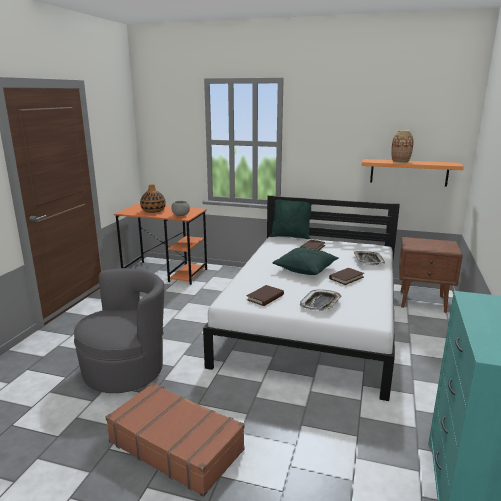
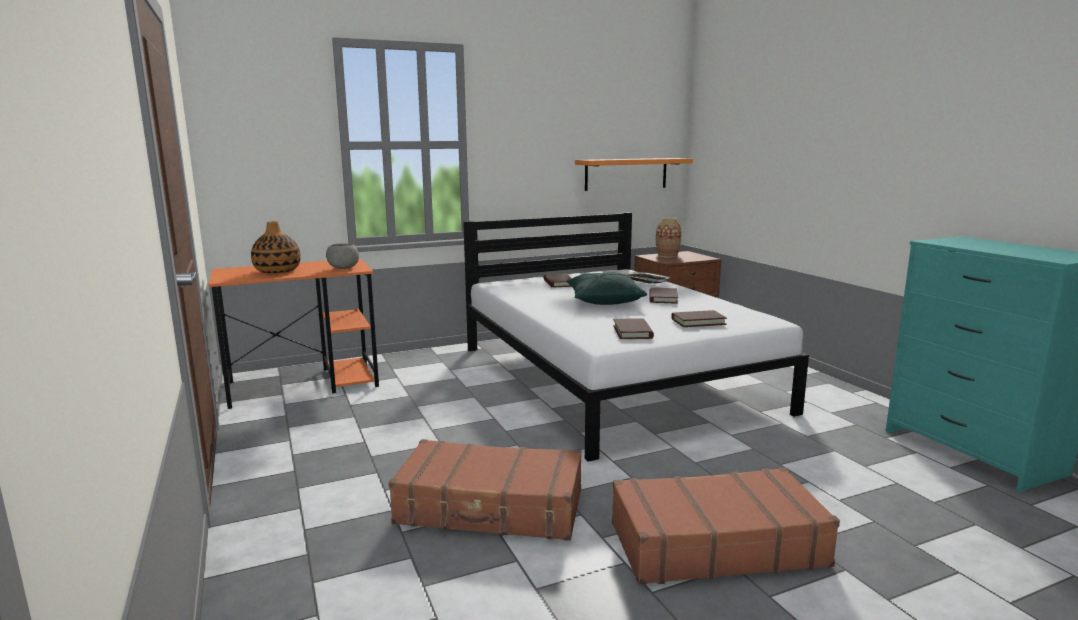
camera: 40 degrees left, 5 degrees down
grey armchair [74,268,164,393] -> brown suitcase [389,439,582,541]
green pillow [270,200,312,239] -> none
tray [300,289,341,311] -> brown book [671,310,727,327]
vase [391,130,414,163] -> vase moved to [656,218,682,257]

